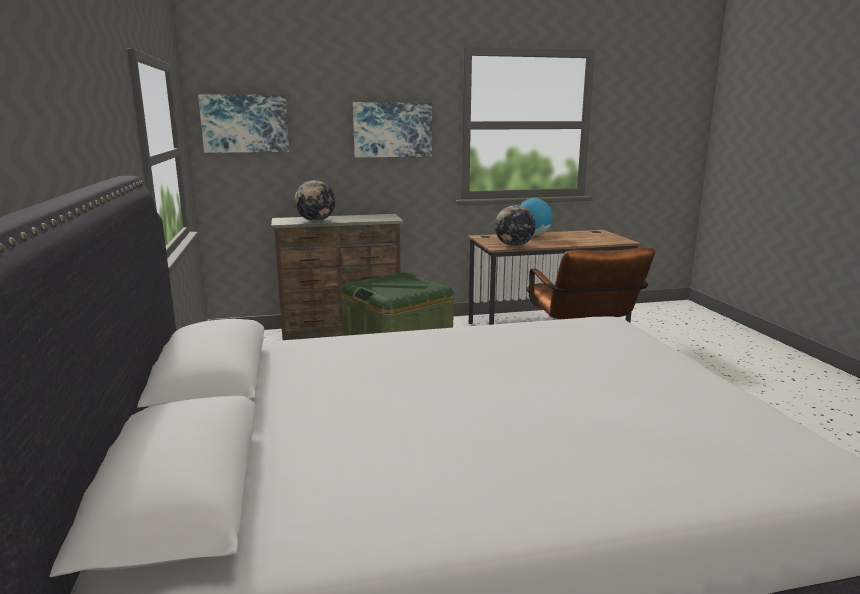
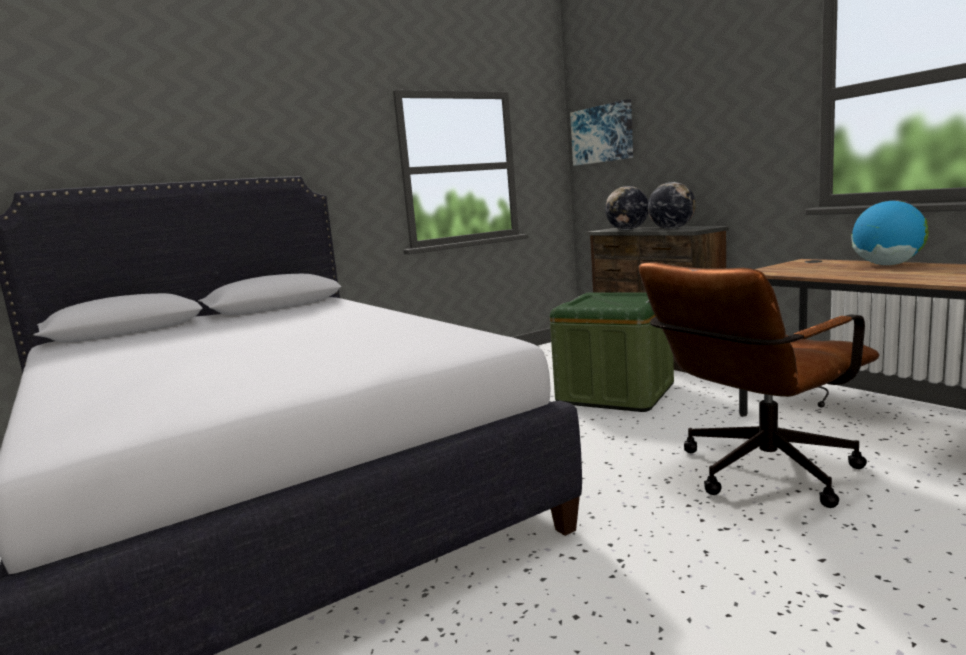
camera: 70 degrees right, 5 degrees down
picture [353,102,432,158] -> none
globe [495,205,536,246] -> globe moved to [648,182,696,229]

